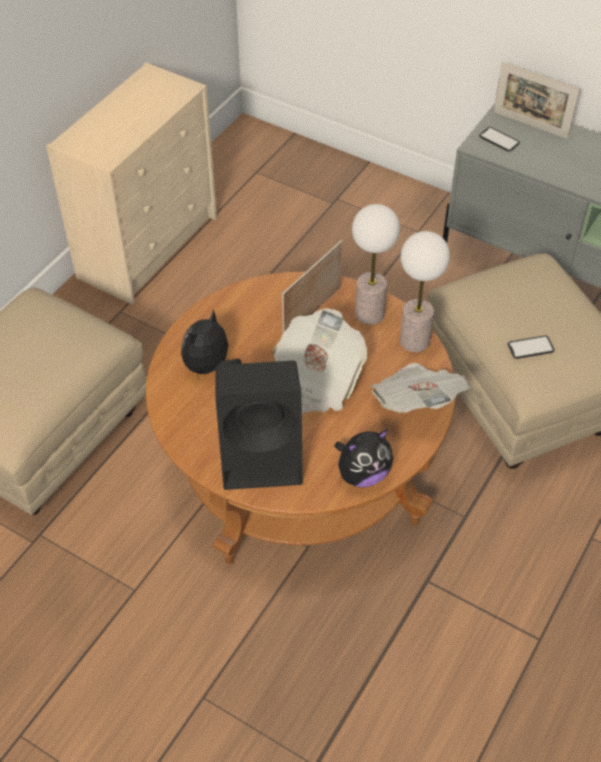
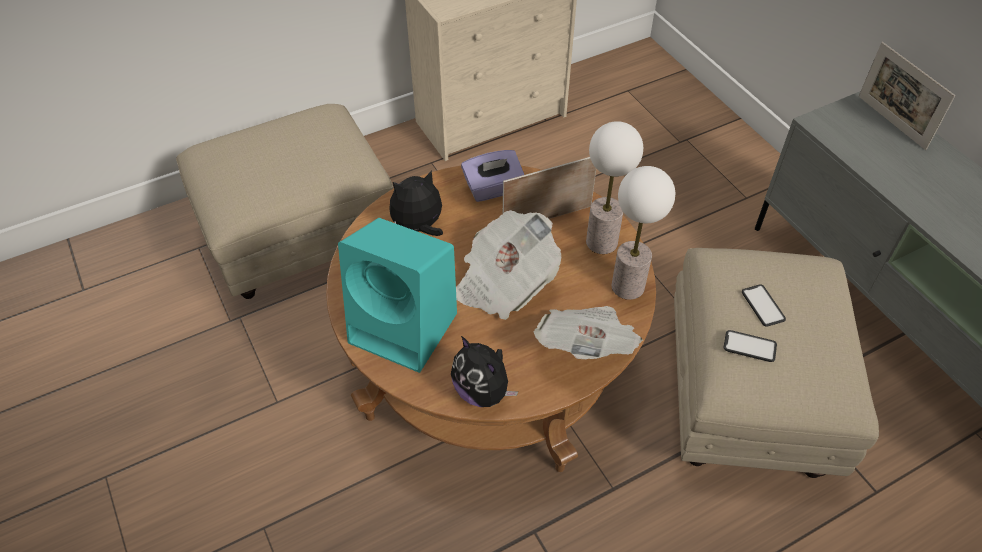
camera: 30 degrees right, 0 degrees up
black speaker [215,361,303,490] -> turquoise speaker [338,218,457,373]
plush toy [334,429,393,487] -> plush toy turned 45 degrees clockwise [451,336,518,407]
phone [479,127,520,152] -> phone moved to [742,284,786,327]
none -> purple tissue box [461,150,524,202]

